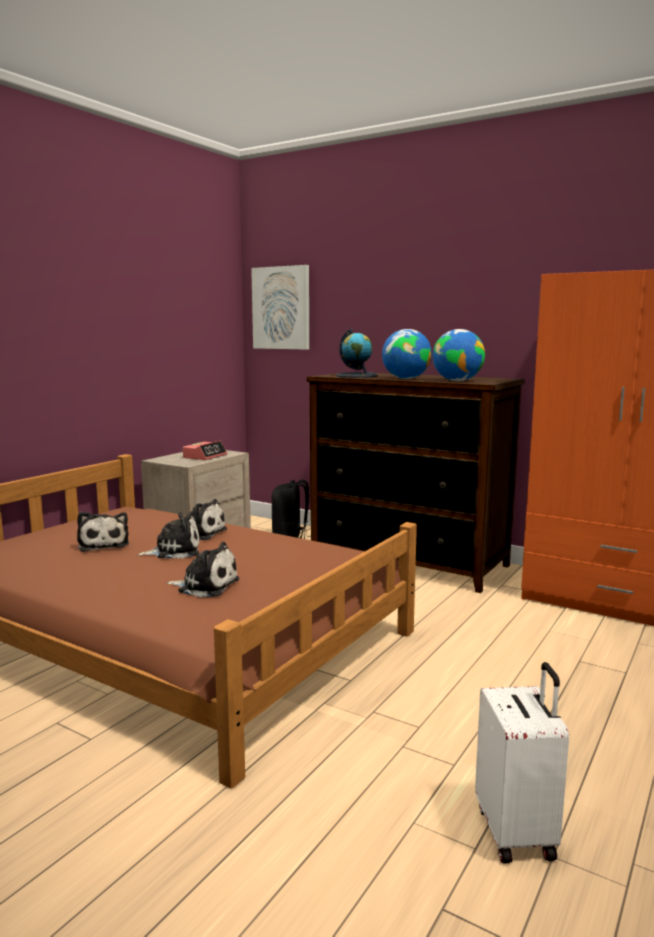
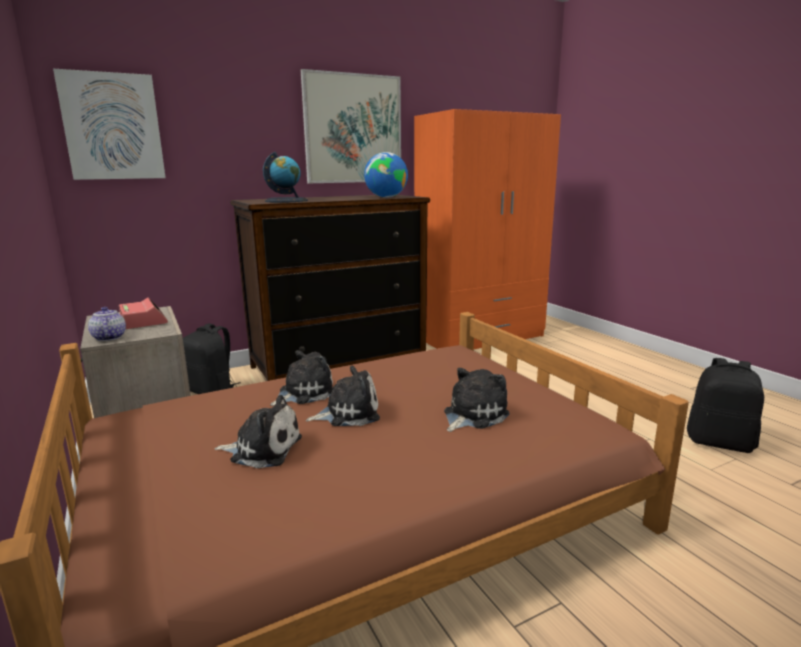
camera: 60 degrees left, 5 degrees up
plush toy [138,512,199,559] -> plush toy turned 60 degrees clockwise [306,366,380,426]
globe [382,329,432,379] -> none
white suitcase [475,662,569,864] -> black backpack [687,358,764,453]
none -> teapot [88,307,126,341]
none -> picture [301,69,401,183]

